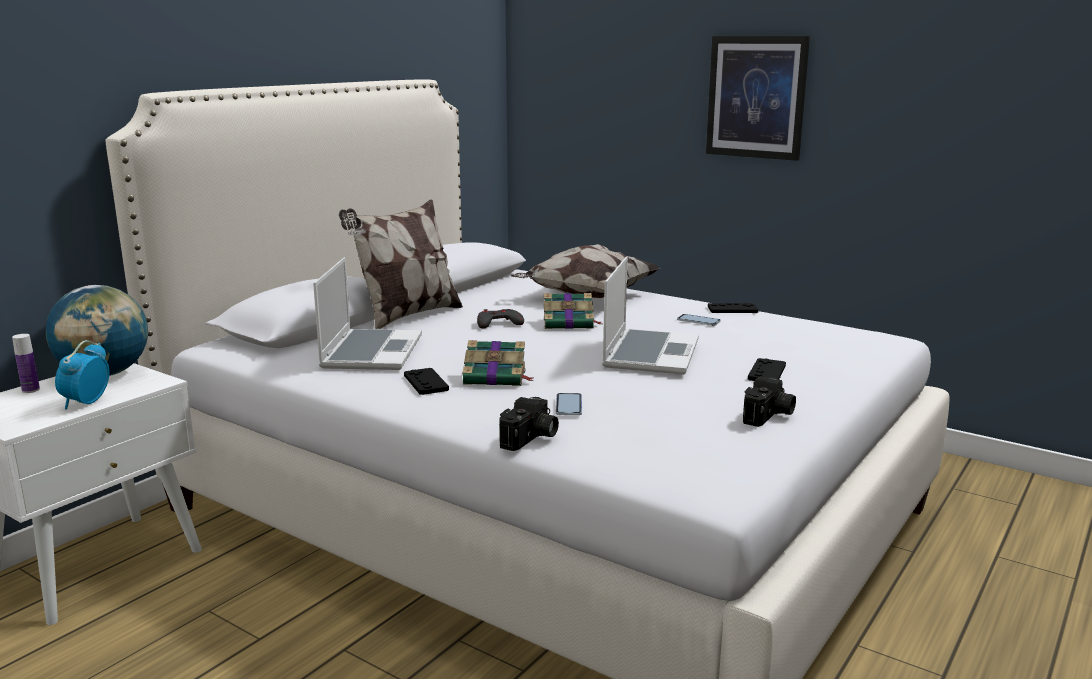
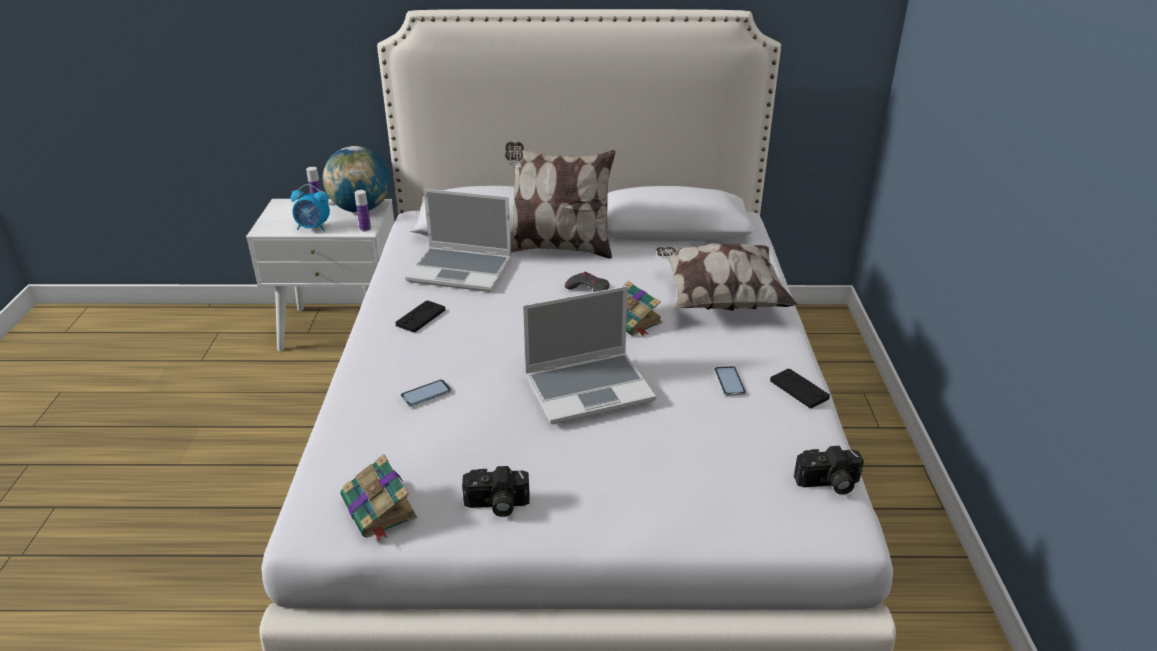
camera: 55 degrees right, 15 degrees up
alarm clock [55,340,109,409] -> alarm clock turned 150 degrees counterclockwise [291,184,330,231]
laptop [313,257,422,370] -> laptop turned 45 degrees clockwise [405,189,512,292]
book [463,340,534,386] -> book moved to [340,454,417,541]
camera [499,397,559,451] -> camera moved to [794,446,864,495]
picture [706,36,810,161] -> none
black game controller [748,358,786,381] -> none
none -> bottle [355,190,371,232]

